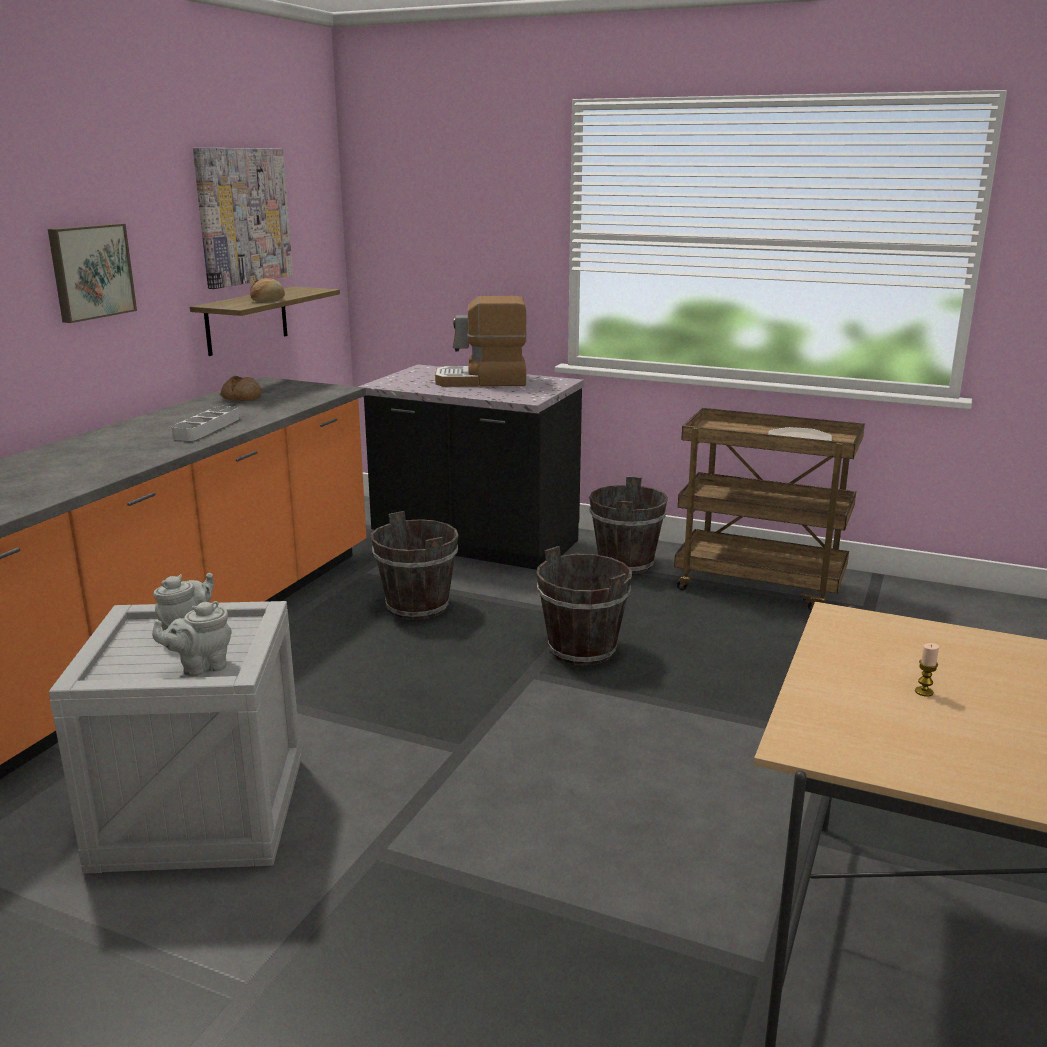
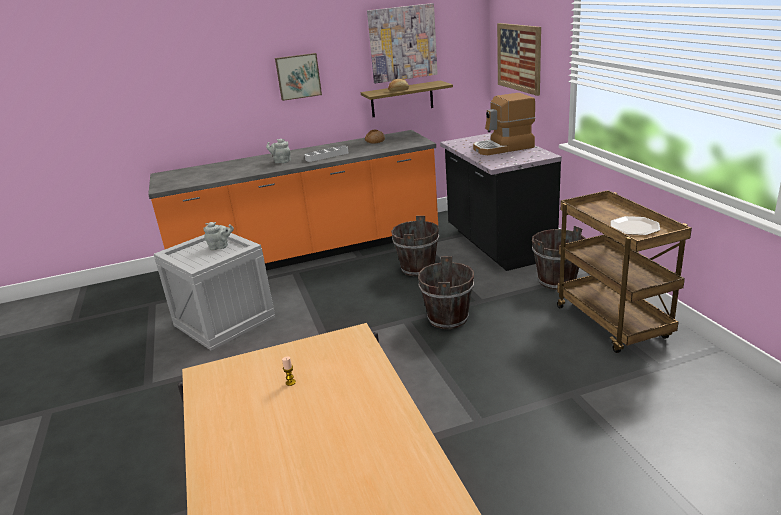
camera: 50 degrees right, 5 degrees up
grey teapot [152,601,232,676] -> grey teapot moved to [266,138,291,163]
coffee machine [435,296,527,387] -> coffee machine turned 60 degrees counterclockwise [473,93,535,155]
none -> picture [497,23,541,96]

